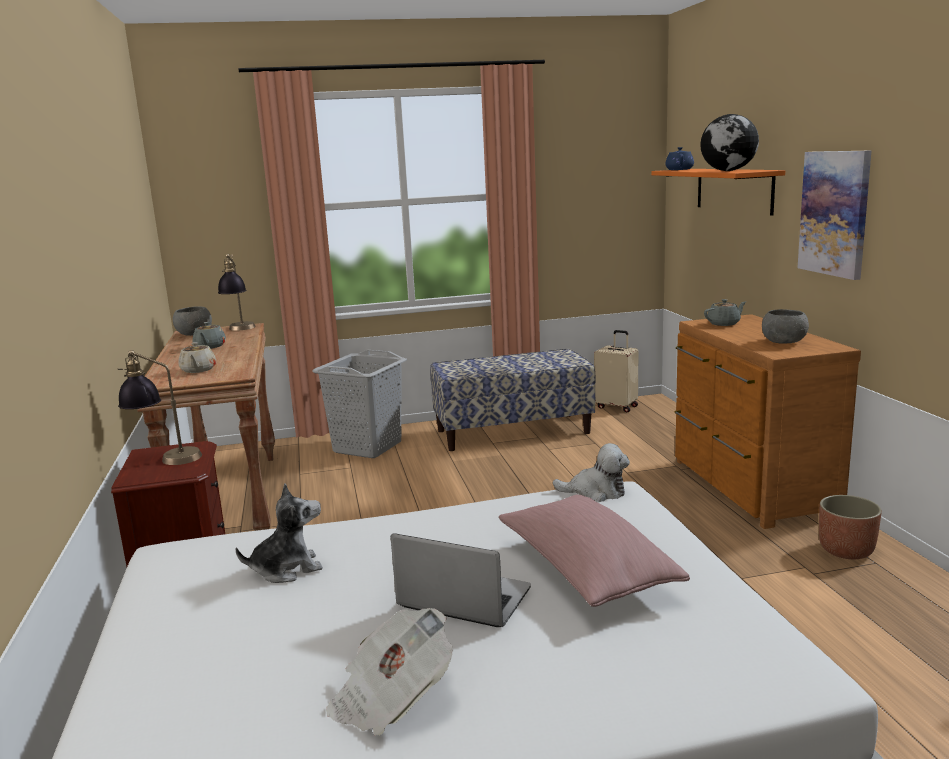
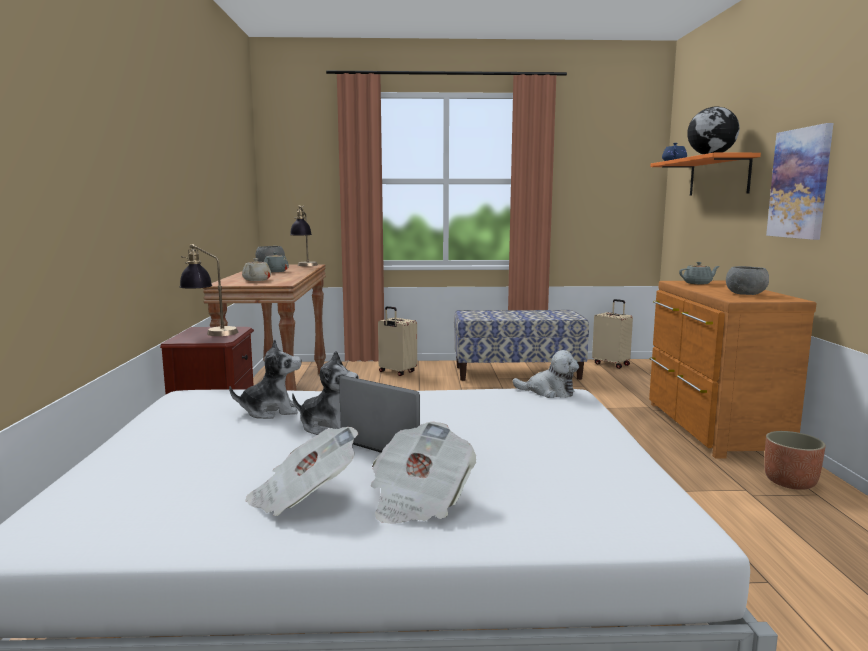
camera: 10 degrees right, 5 degrees down
grey laundry basket [312,350,407,458] -> beige suitcase [378,306,417,376]
pink pillow [499,495,690,607] -> none
none -> plush toy [292,351,359,435]
none -> newspaper [371,422,477,524]

